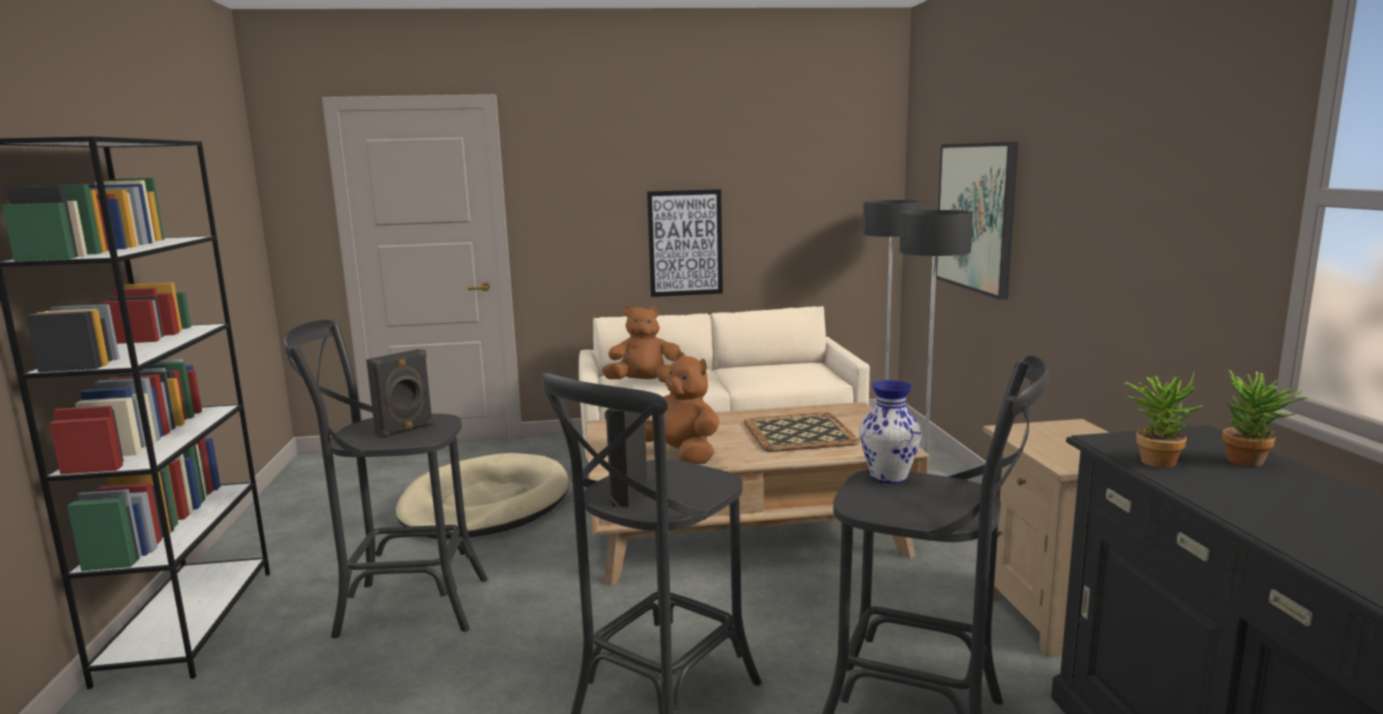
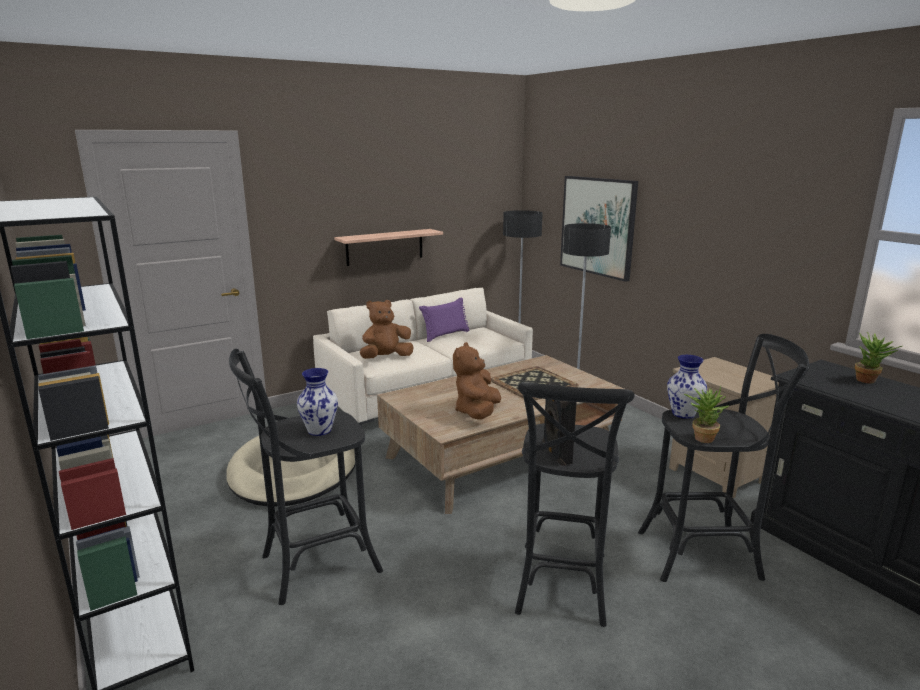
camera: 25 degrees left, 5 degrees up
black speaker [366,349,433,438] -> vase [297,368,338,436]
brown plush toy [645,352,719,464] -> brown plush toy turned 90 degrees counterclockwise [453,342,501,420]
picture [647,189,723,297] -> shelf [334,229,443,266]
potted plant [1124,372,1204,468] -> potted plant moved to [684,386,729,443]
none -> purple pillow [419,298,470,342]

